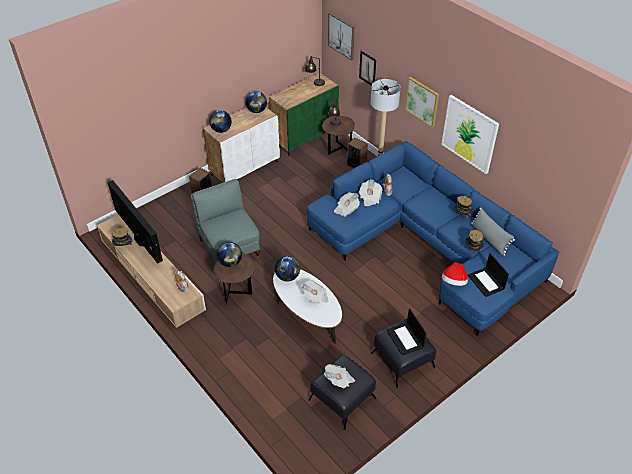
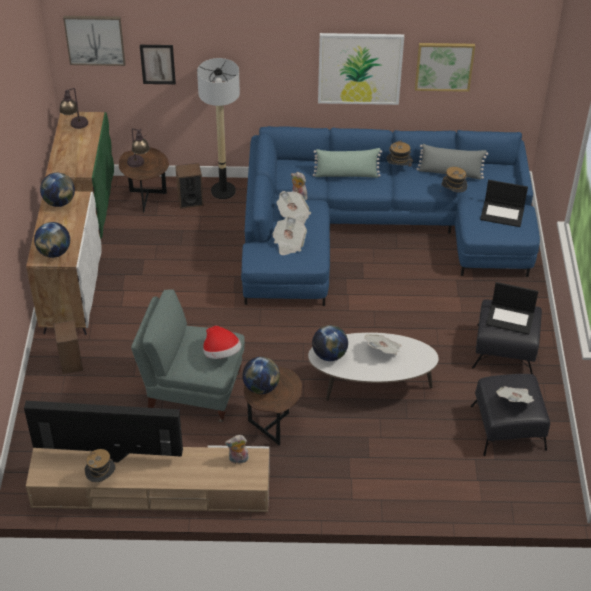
camera: 50 degrees left, 0 degrees up
picture [405,77,439,128] -> picture moved to [415,43,475,92]
hat [442,262,468,286] -> hat moved to [203,325,241,359]
none -> green pillow [313,148,382,178]

